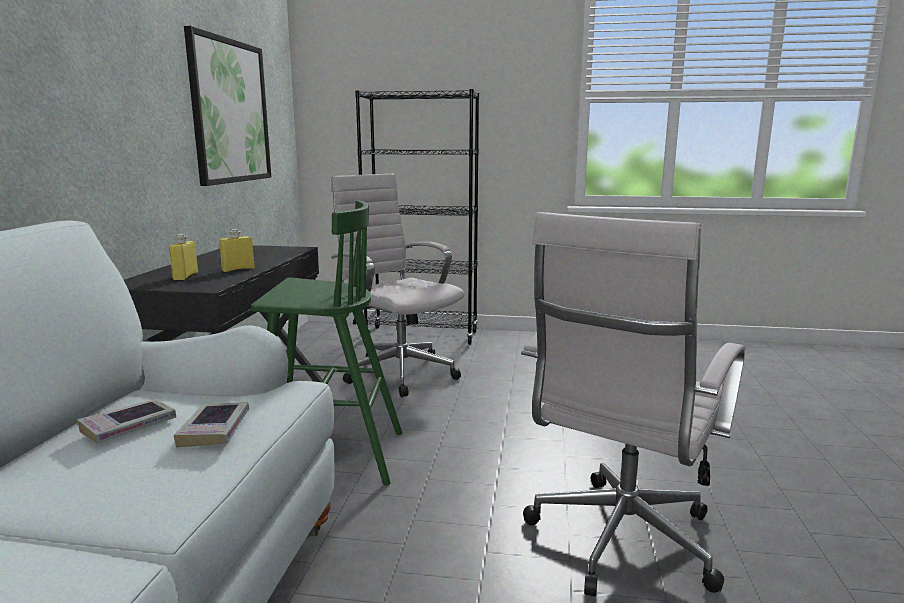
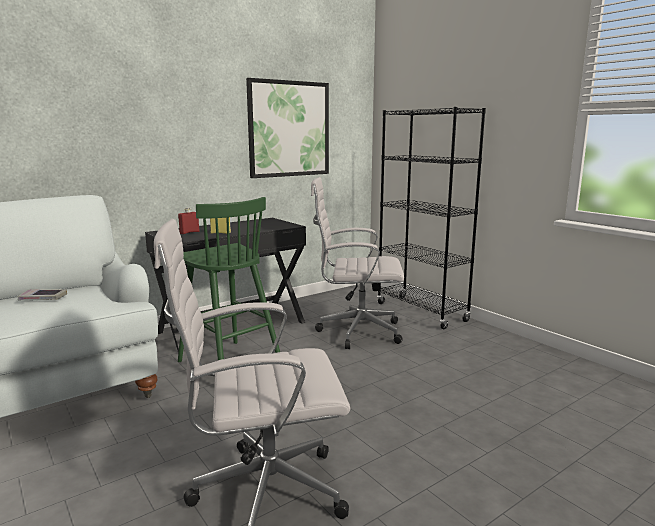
camera: 45 degrees right, 0 degrees up
yellow bottle [169,234,198,280] -> red bottle [178,207,199,234]
book [174,402,249,447] -> none
white office chair [331,174,464,397] -> white office chair turned 90 degrees counterclockwise [311,177,404,349]

